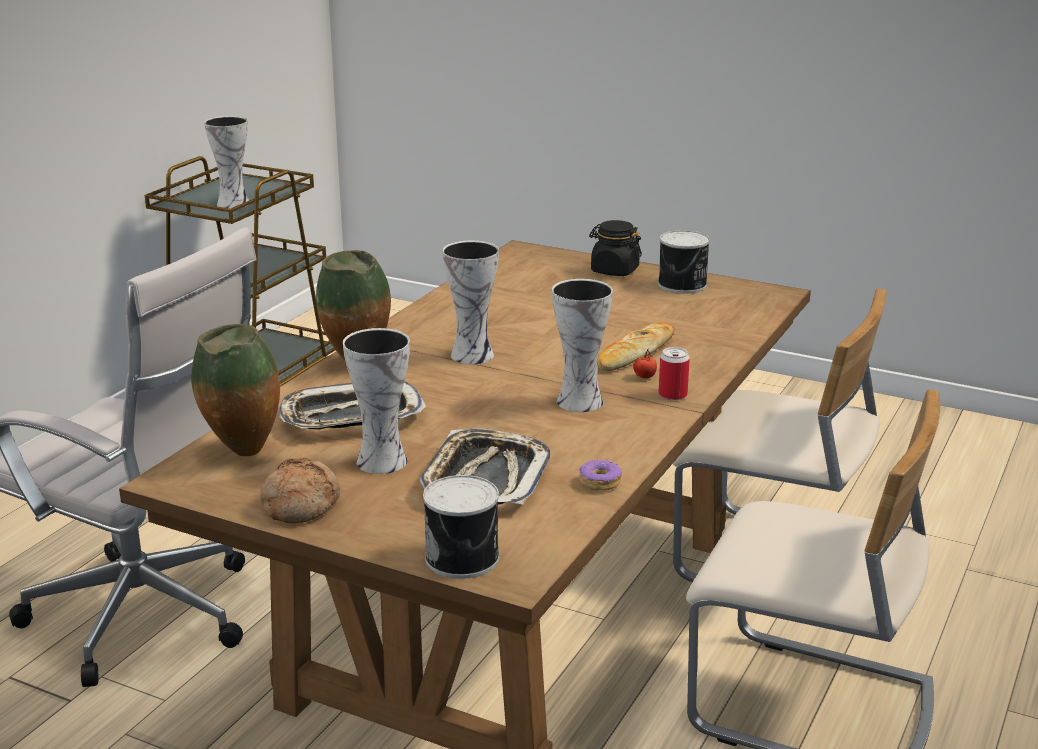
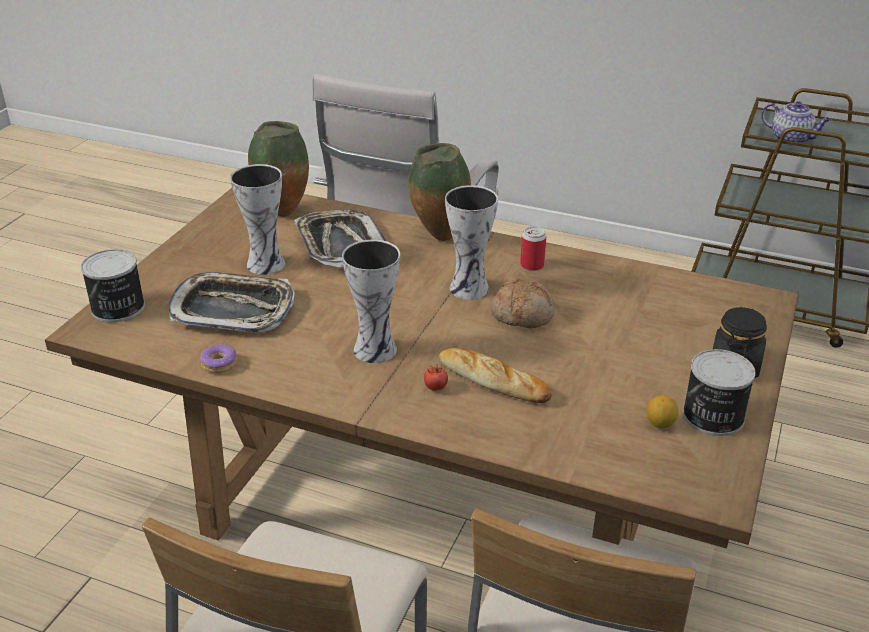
camera: 85 degrees right, 10 degrees up
vase [204,116,249,209] -> teapot [761,101,831,143]
bread [260,458,340,523] -> bread moved to [491,279,555,328]
can [658,347,690,400] -> can moved to [520,226,546,271]
none -> lemon [647,395,678,428]

